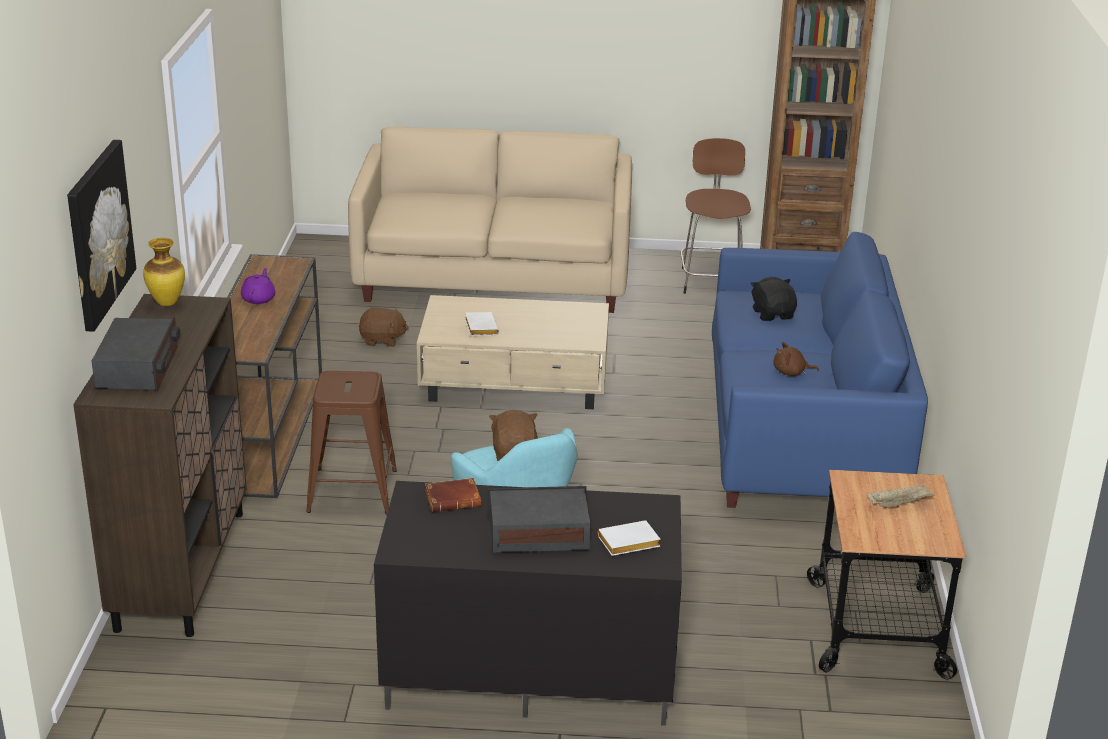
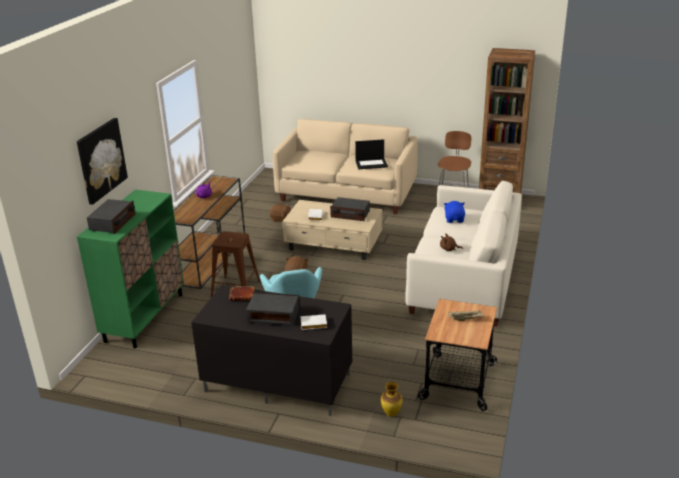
camera: 15 degrees right, 0 degrees up
brown cabinet [73,294,247,637] -> green cabinet [77,190,184,348]
vase [143,238,185,306] -> vase moved to [381,382,403,417]
blue sofa [712,232,928,508] -> white sofa [405,181,522,327]
black plush toy [751,277,797,321] -> blue plush toy [444,201,465,223]
none -> radio [330,197,370,221]
none -> laptop [355,139,388,169]

